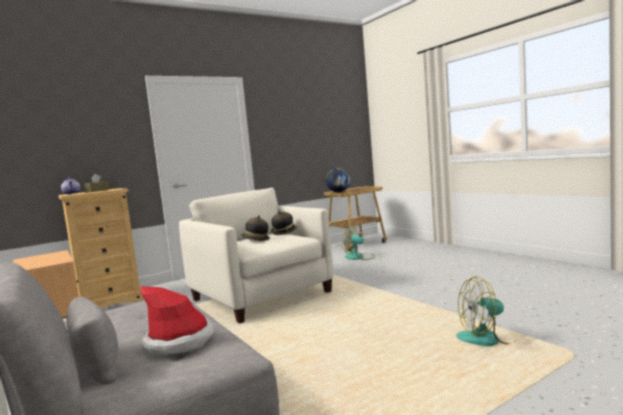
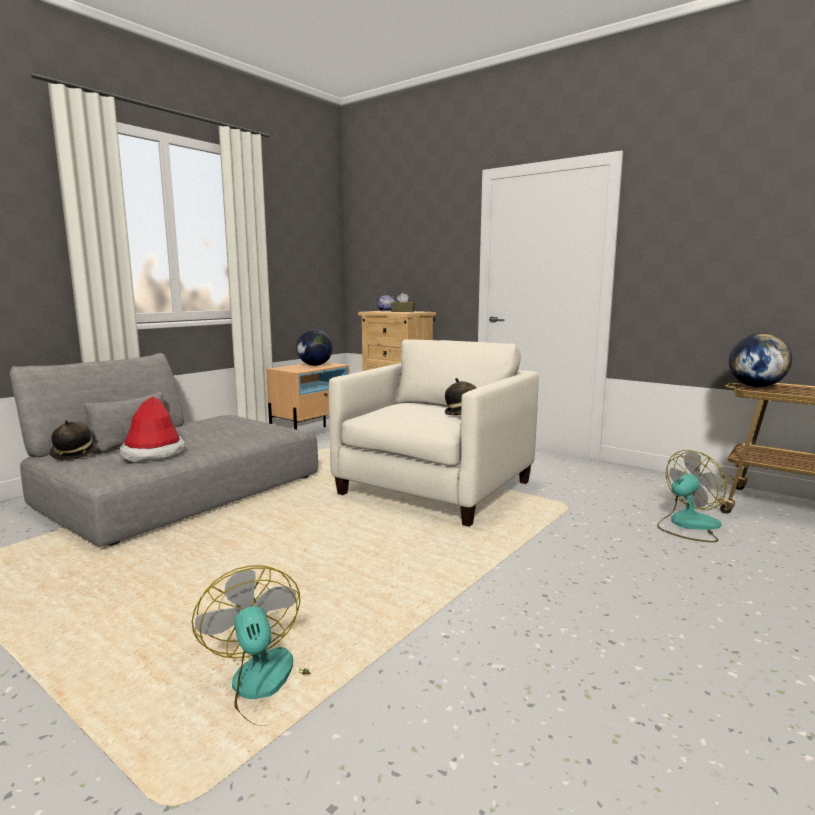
camera: 70 degrees right, 5 degrees up
hat [241,215,270,241] -> hat moved to [50,420,98,460]
fan [342,223,375,260] -> fan turned 60 degrees clockwise [657,450,727,542]
none -> globe [296,330,333,366]

